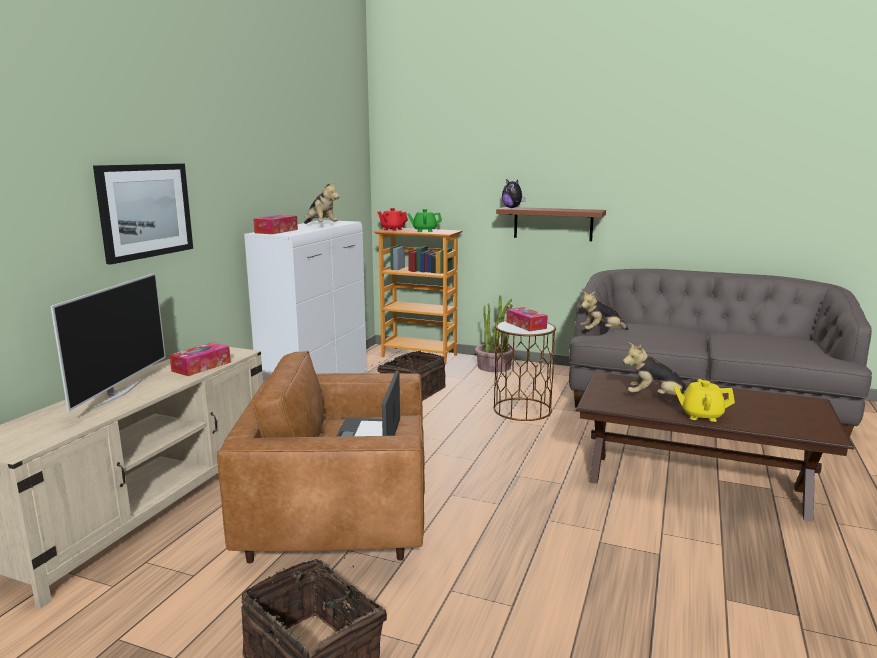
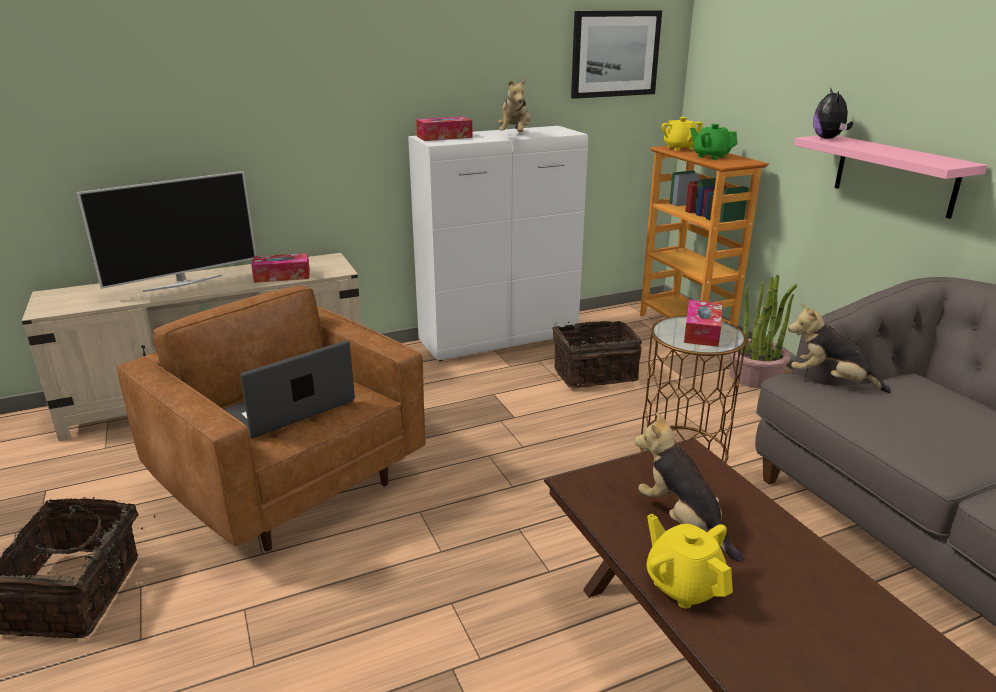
camera: 45 degrees right, 10 degrees up
picture [93,164,193,264] -> picture moved to [571,10,662,99]
red teapot [377,208,408,231] -> yellow teapot [661,117,703,151]
brown shelf [496,207,606,241] -> pink shelf [794,136,988,219]

